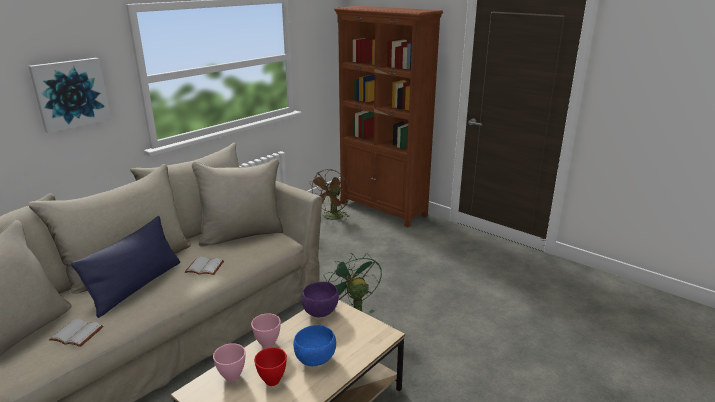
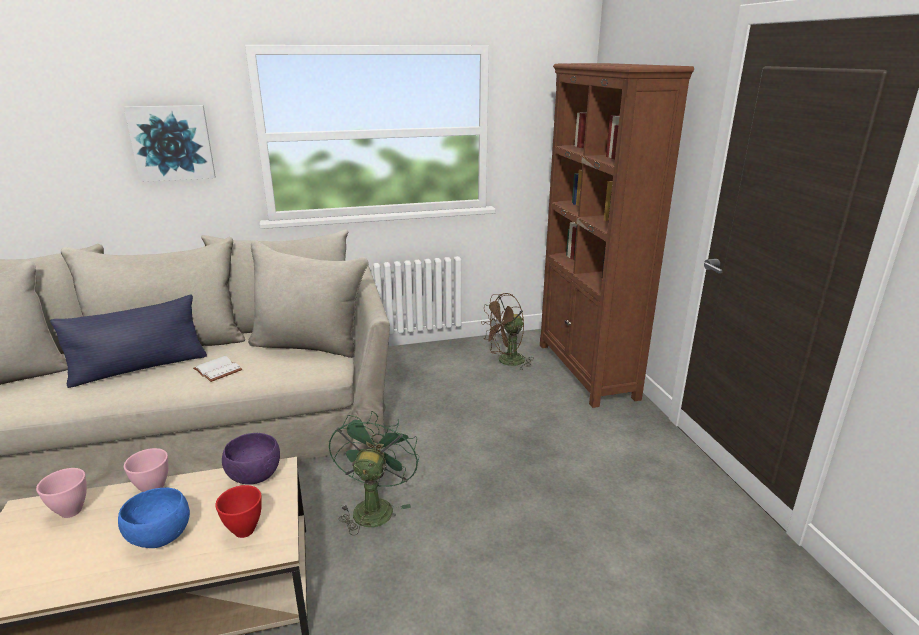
camera: 35 degrees right, 0 degrees up
white book [49,319,103,347] -> none
red bowl [254,347,287,386] -> red bowl moved to [215,485,262,538]

